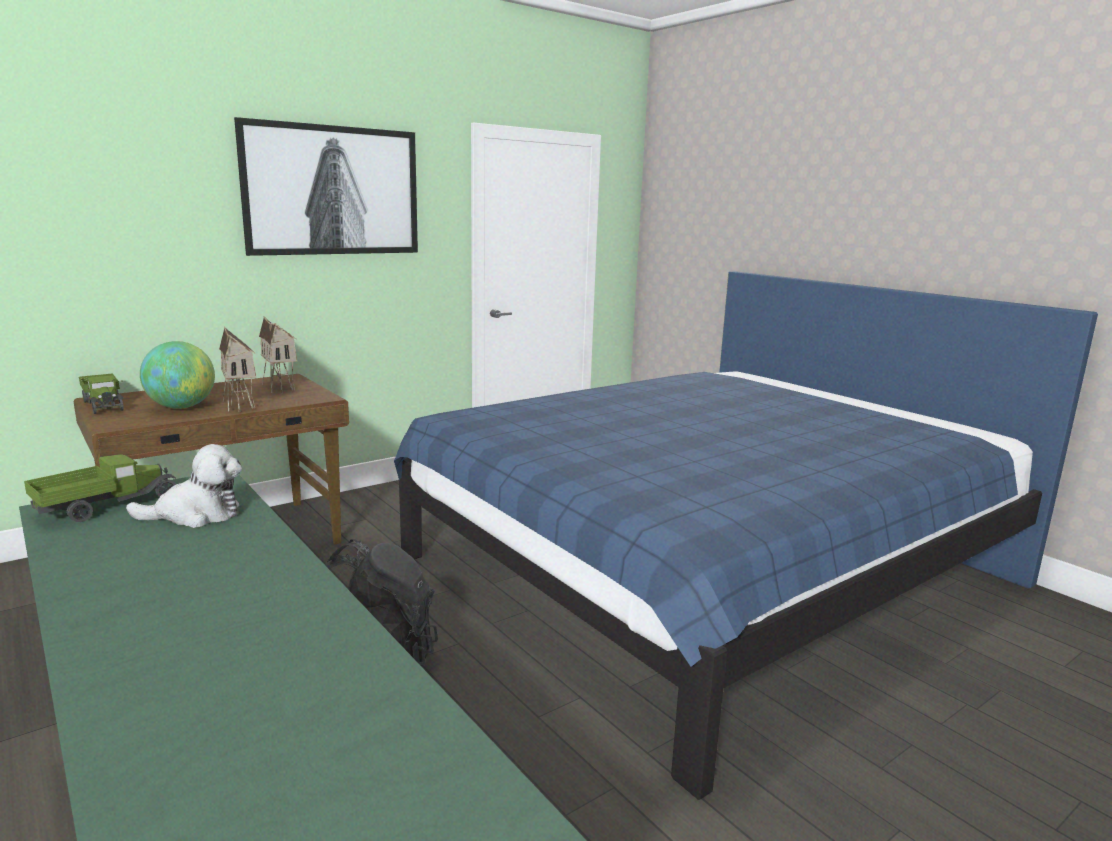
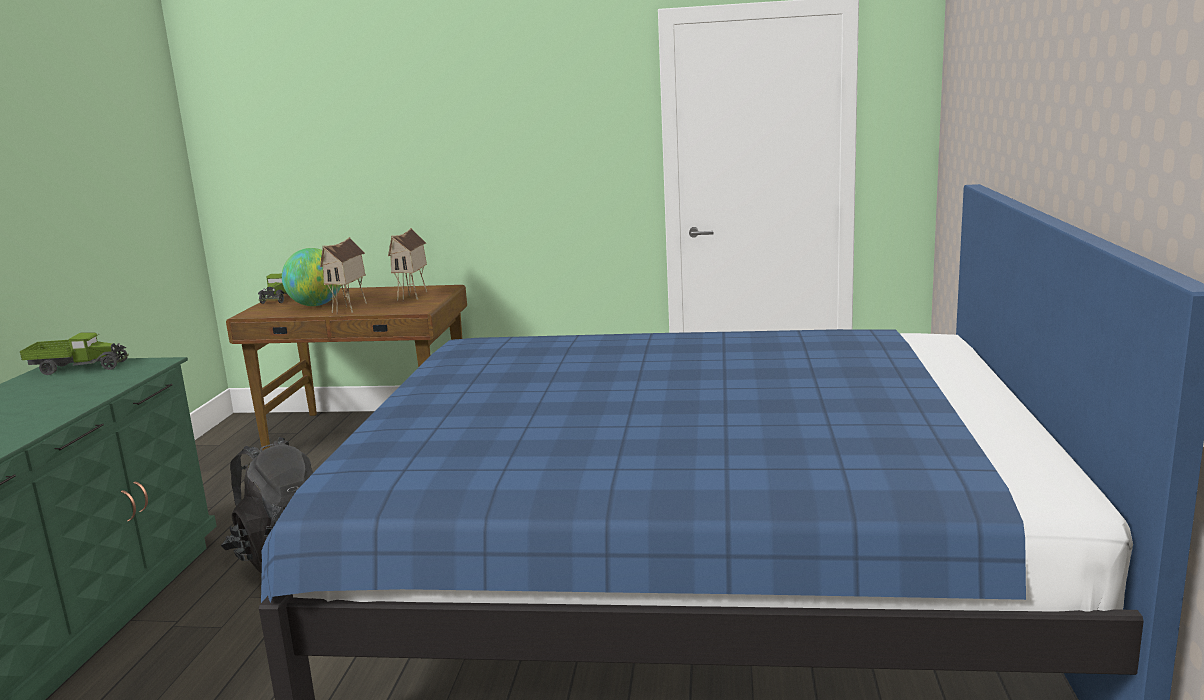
camera: 45 degrees right, 0 degrees up
plush toy [126,444,242,528] -> none
picture [234,117,418,256] -> none

